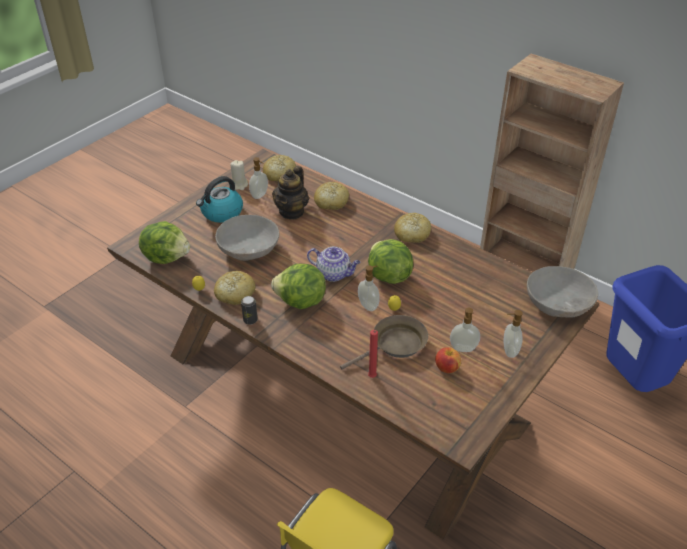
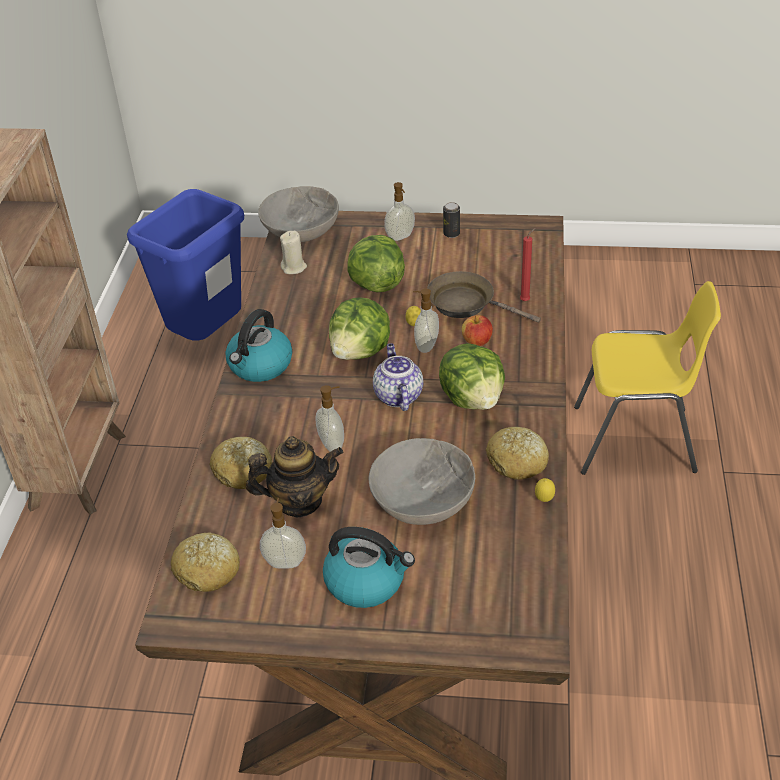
camera: 120 degrees left, 0 degrees up
lettuce [139,221,190,264] -> lettuce moved to [347,235,405,292]
beige candle [230,160,248,190] -> beige candle moved to [280,231,307,274]
can [241,296,258,325] -> can moved to [443,202,460,238]
bread [394,213,431,243] -> kettle [225,309,292,382]
apple [435,347,461,373] -> apple moved to [462,315,493,346]
soap dispenser [450,307,480,352] -> soap dispenser moved to [315,385,344,452]

